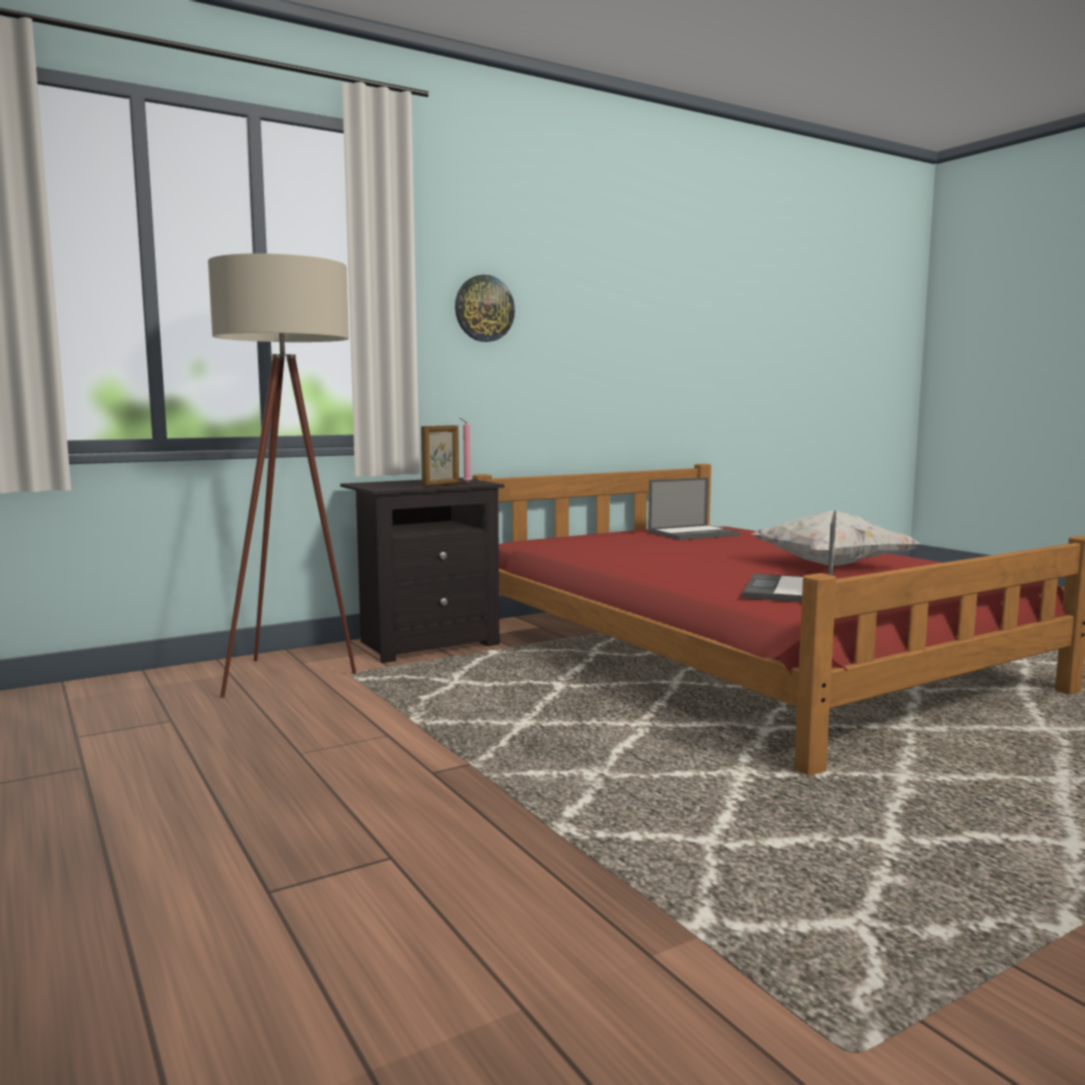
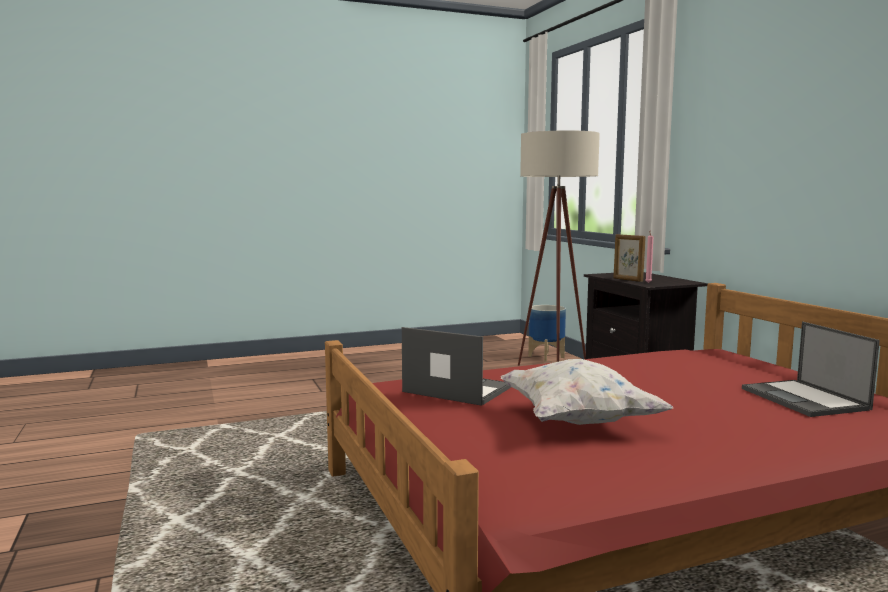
camera: 100 degrees right, 0 degrees up
wall clock [455,275,515,342] -> none
none -> planter [528,305,566,361]

